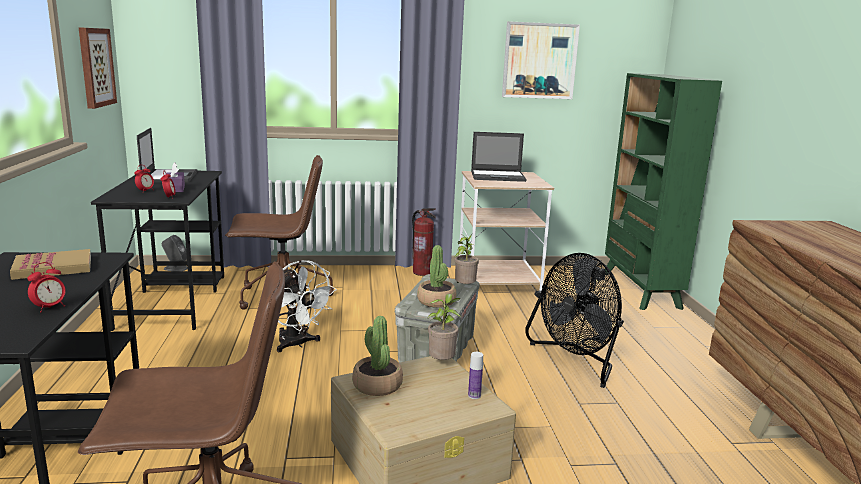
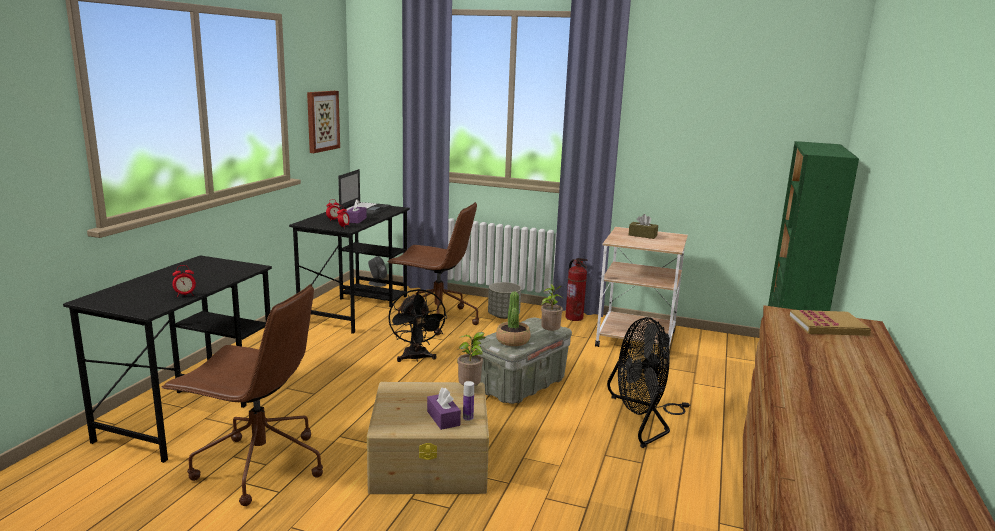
camera: 25 degrees right, 0 degrees up
book [10,249,91,280] -> book moved to [789,310,871,336]
white fan [277,260,337,352] -> black fan [388,289,447,362]
potted plant [352,316,403,396] -> none
laptop [471,132,526,182] -> brown tissue box [628,214,658,239]
picture [502,21,580,99] -> none
none -> purple tissue box [427,388,461,430]
none -> grey planter [488,282,521,319]

